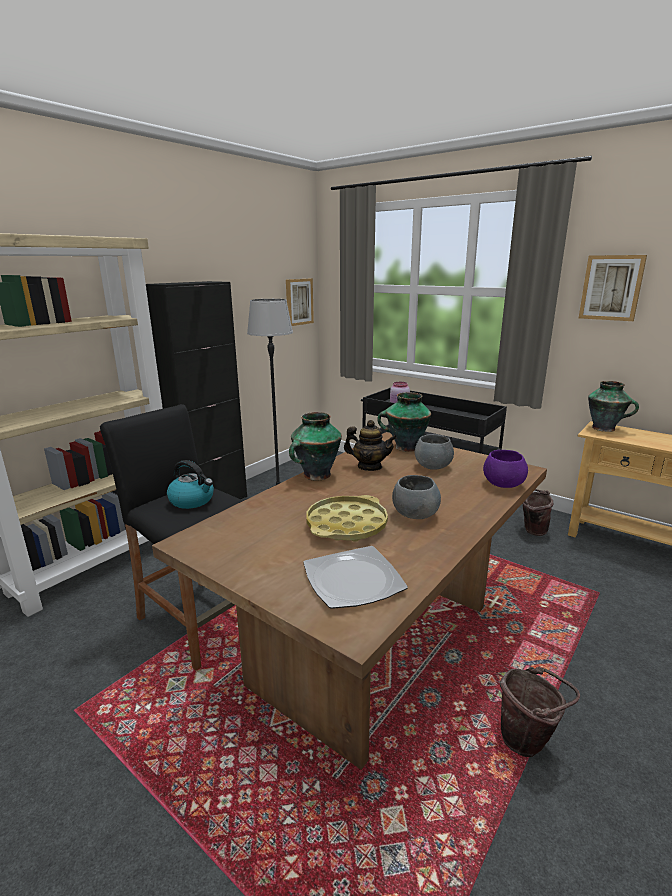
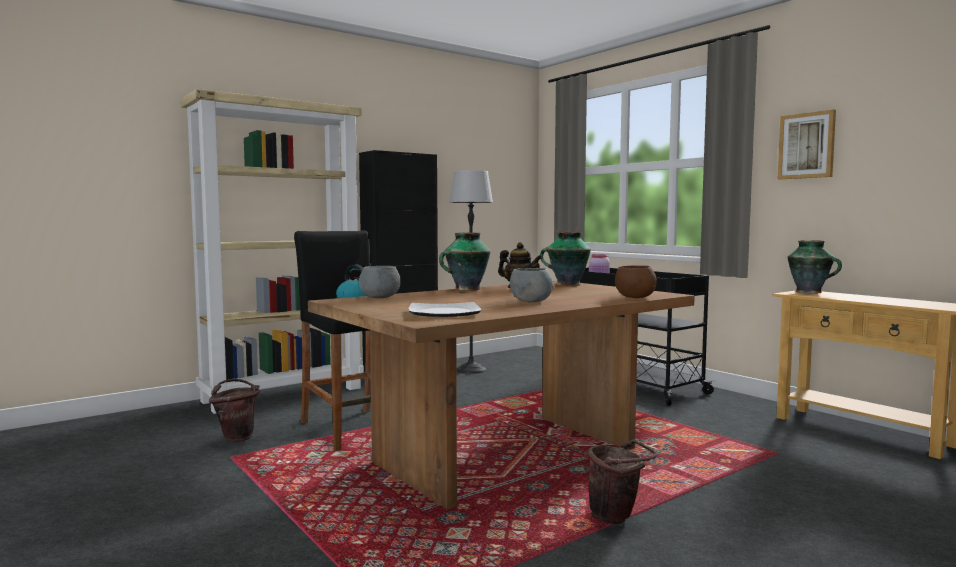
camera: 15 degrees right, 15 degrees down
picture [286,279,314,326] -> none
yellow tray [306,495,388,542] -> none
grey bowl [415,434,454,470] -> grey bowl moved to [359,266,401,298]
purple bowl [483,450,528,488] -> brown bowl [615,266,657,298]
brown bucket [522,489,553,536] -> brown bucket moved to [209,379,260,442]

